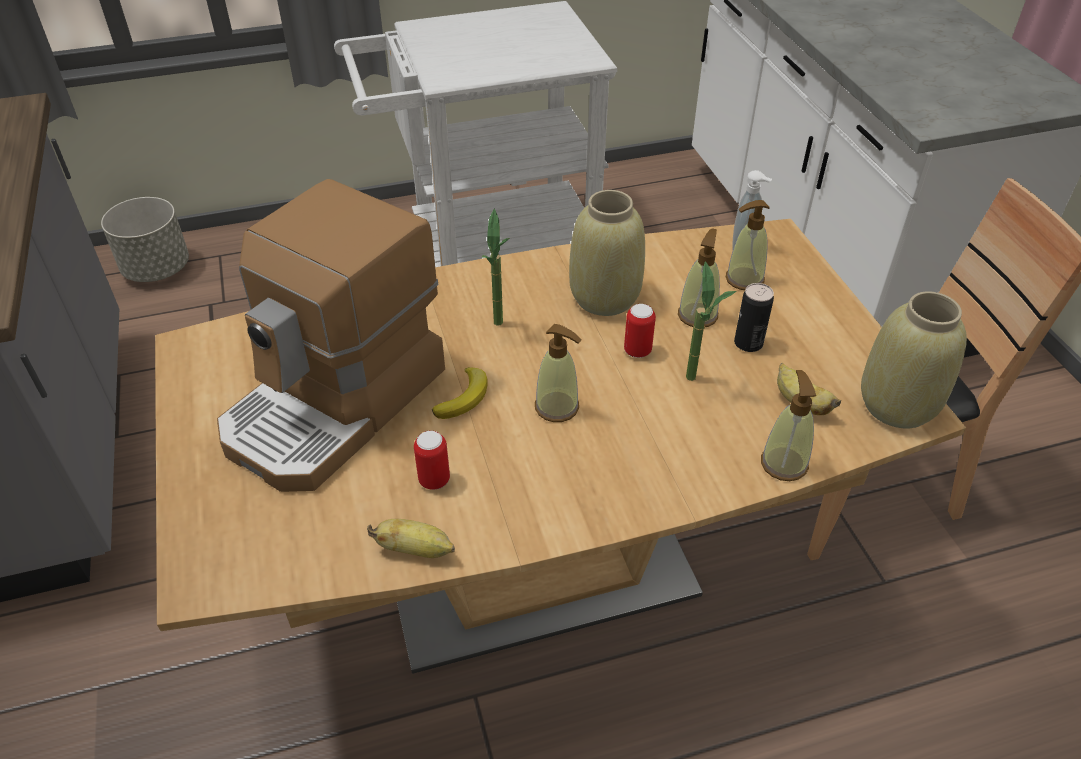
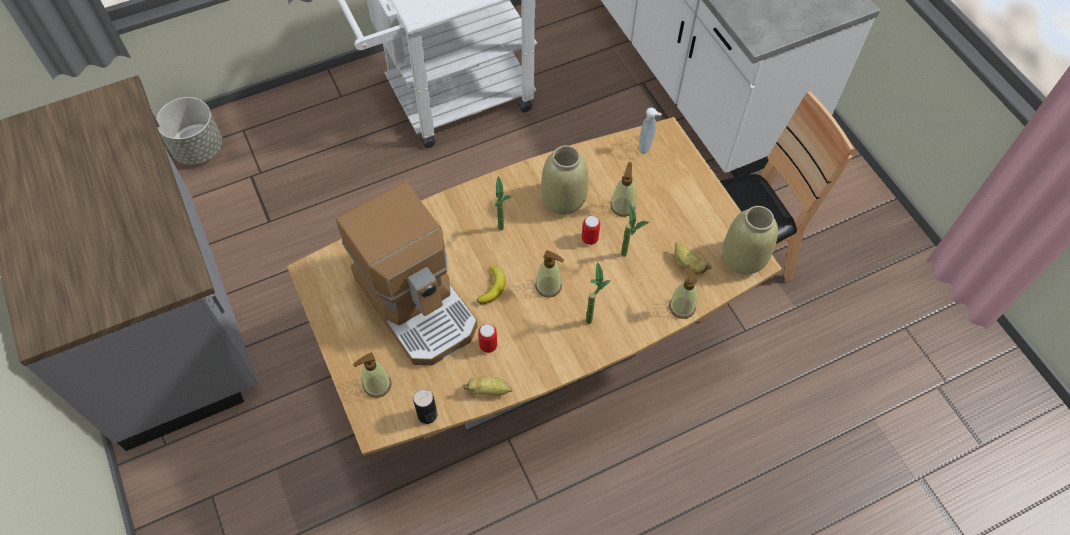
camera: 10 degrees left, 15 degrees up
coffee machine [217,179,445,492] -> coffee machine turned 60 degrees counterclockwise [336,182,477,365]
soap dispenser [726,200,770,290] -> soap dispenser moved to [353,352,392,398]
can [734,283,774,352] -> can moved to [413,389,437,424]
none -> potted plant [586,262,611,324]

